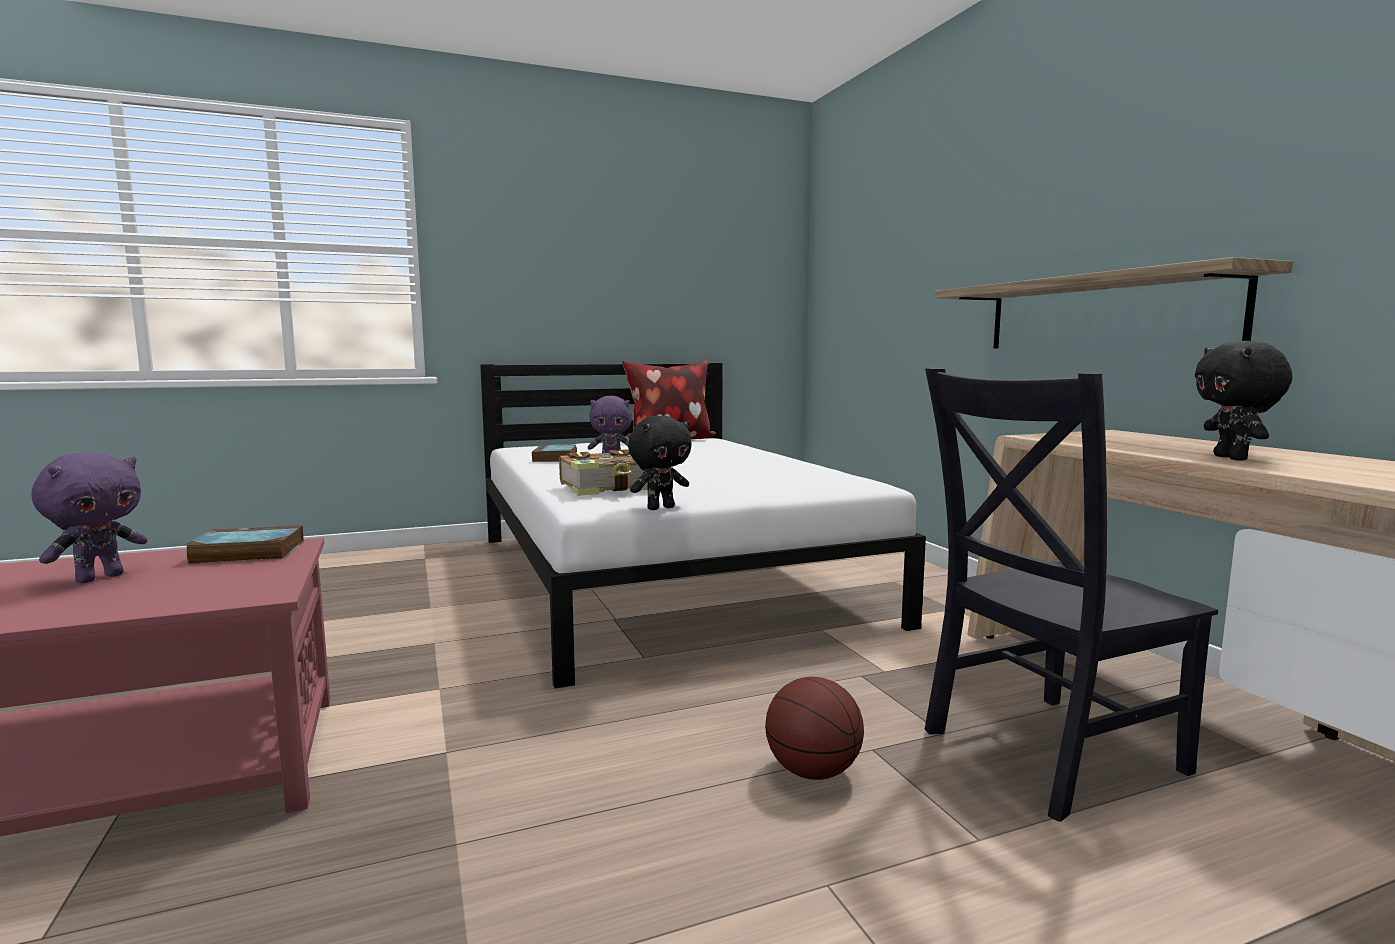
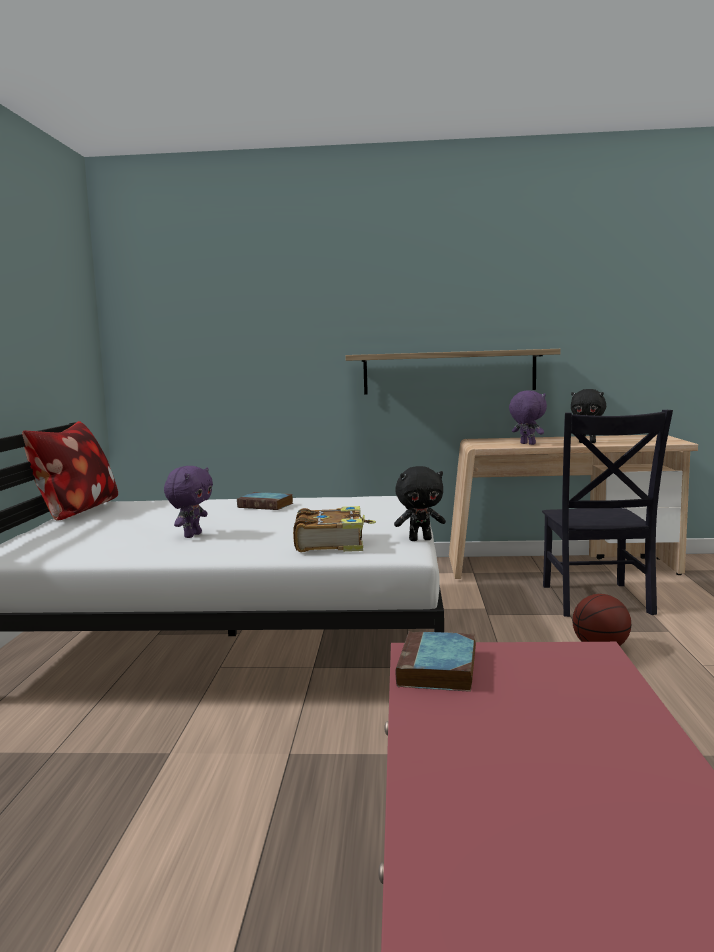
camera: 65 degrees left, 0 degrees up
purple plush toy [31,452,147,583] -> purple plush toy moved to [509,390,547,445]
book [532,445,577,462] -> book moved to [237,492,294,510]
black plush toy [628,416,692,510] -> black plush toy turned 90 degrees clockwise [394,466,446,541]

